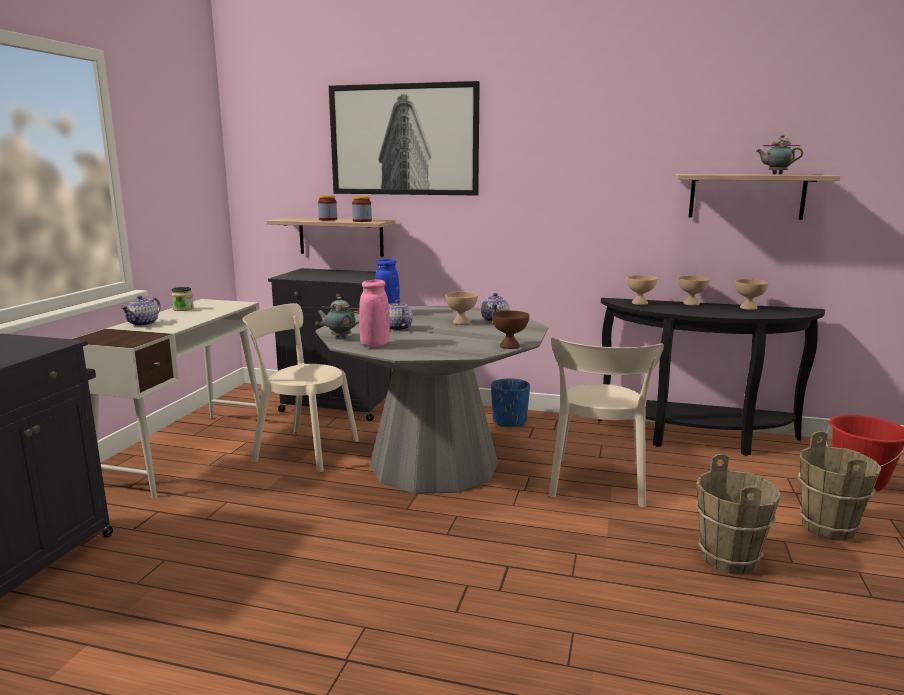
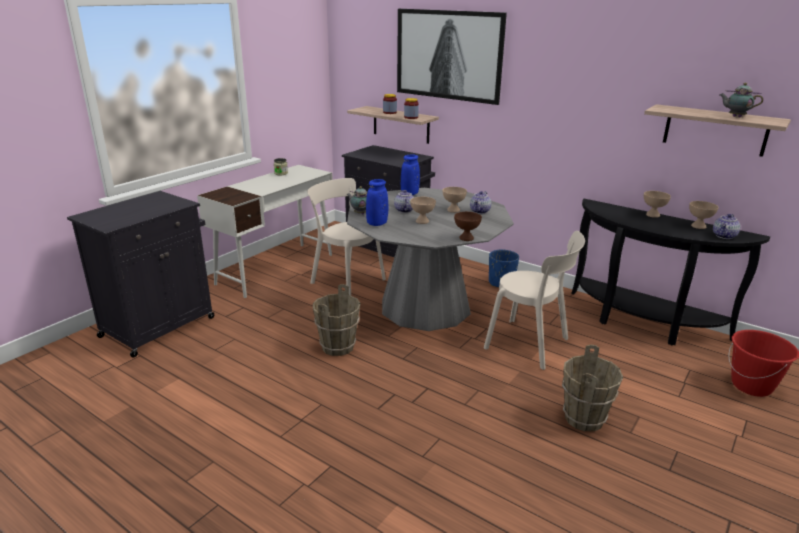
camera: 20 degrees right, 10 degrees up
teapot [121,295,161,326] -> teapot moved to [713,214,740,239]
pink vase [359,280,390,347] -> blue vase [366,179,388,226]
beige chair [548,337,664,507] -> beige chair turned 90 degrees counterclockwise [484,231,585,370]
beige bowl [626,275,657,305] -> beige bowl moved to [410,197,436,224]
brown bucket [798,431,882,541] -> brown bucket moved to [313,284,360,356]

